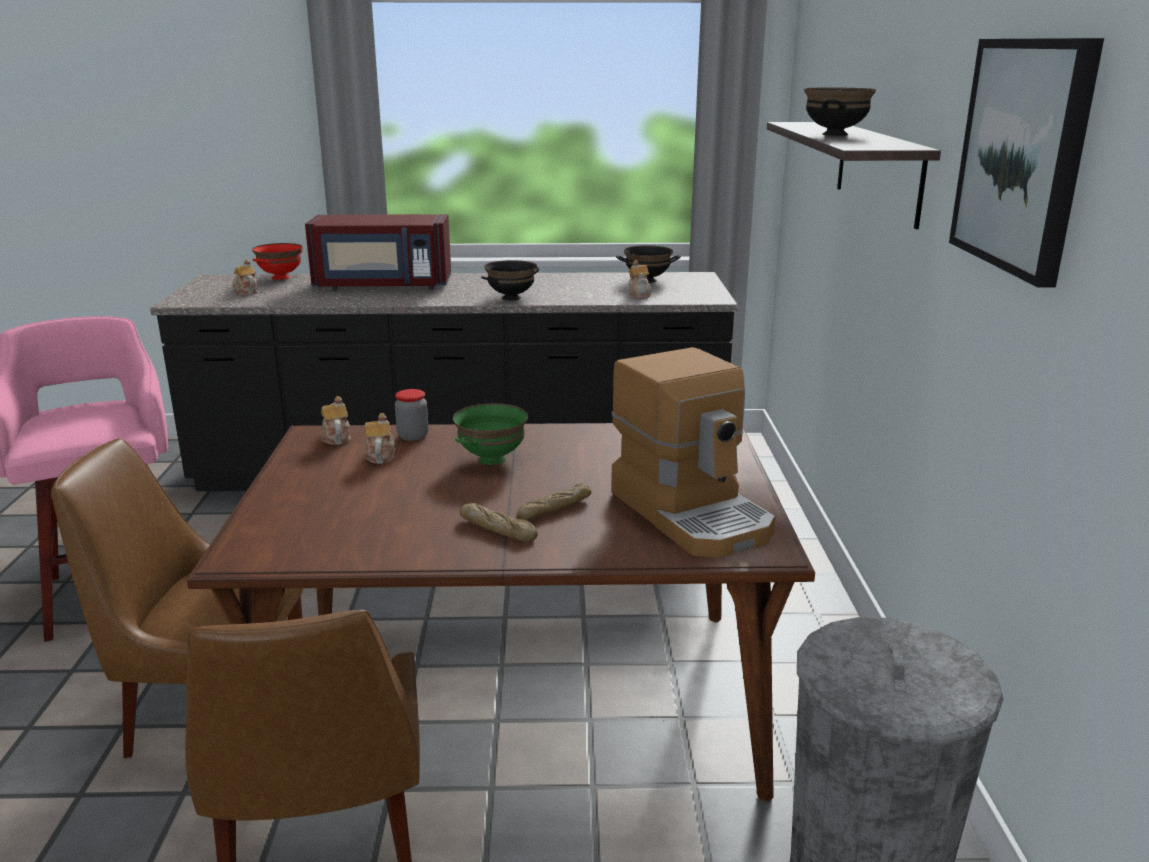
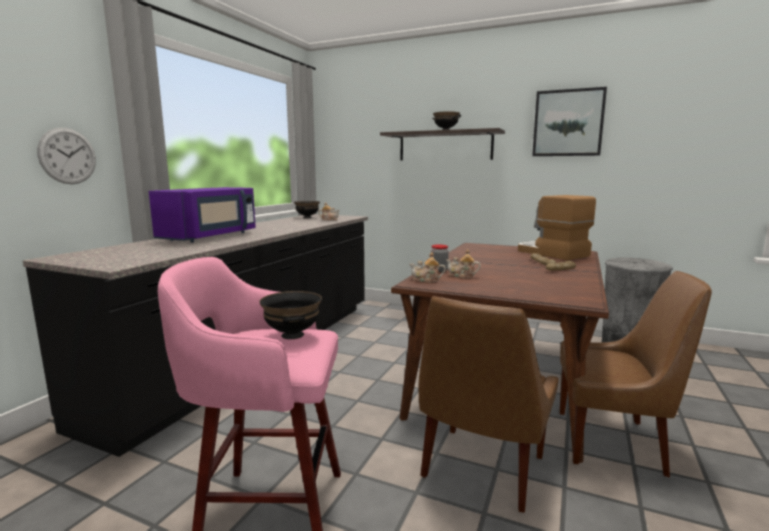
camera: 65 degrees left, 10 degrees down
teapot [232,259,258,295] -> none
red bowl [252,243,303,280] -> none
red microwave [305,214,451,290] -> purple microwave [149,187,256,242]
green bowl [453,403,528,465] -> none
black bowl [481,260,539,301] -> black bowl moved to [259,291,322,339]
coffee machine [611,347,776,558] -> coffee machine turned 120 degrees counterclockwise [518,195,596,260]
none -> wall clock [37,128,96,184]

